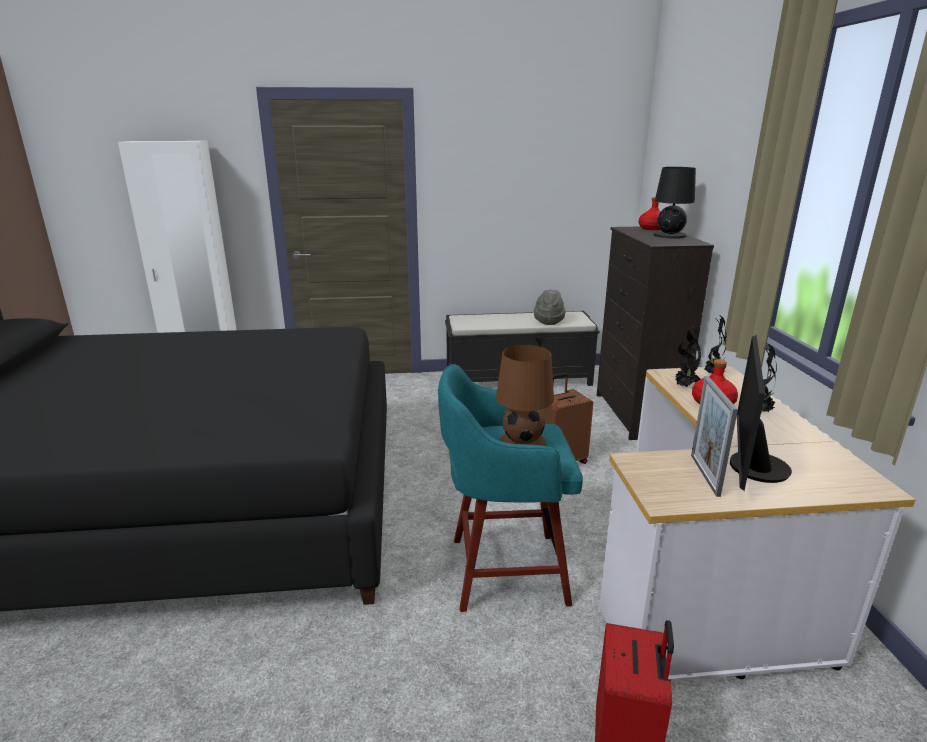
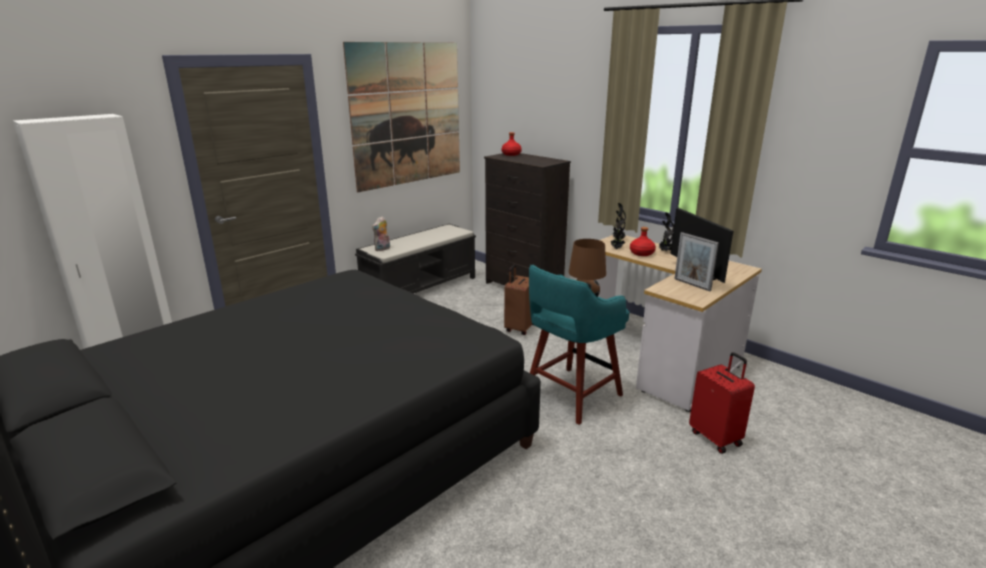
camera: 40 degrees left, 0 degrees up
grey hat [534,289,565,325] -> none
black table lamp [654,167,696,239] -> none
none -> picture [343,42,460,192]
none -> plush toy [372,216,390,251]

